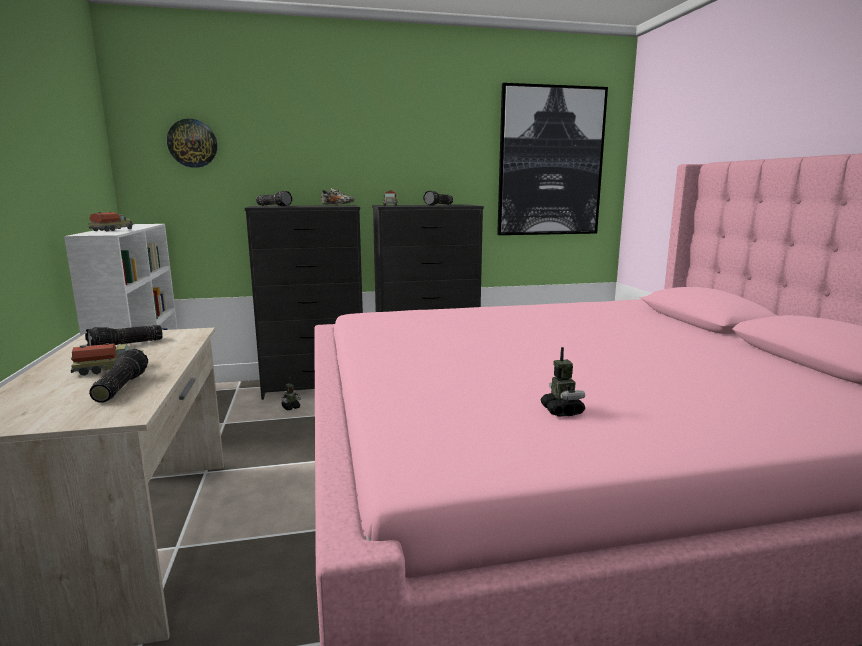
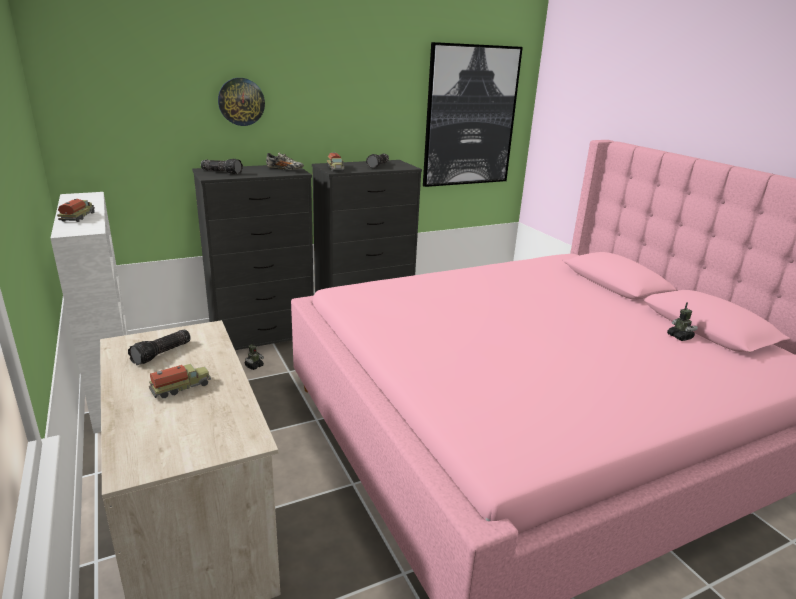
camera: 15 degrees left, 10 degrees up
flashlight [89,349,148,403] -> none
wall clock [167,119,217,168] -> wall clock moved to [218,78,265,126]
toy robot [540,347,585,417] -> toy robot moved to [667,302,698,341]

